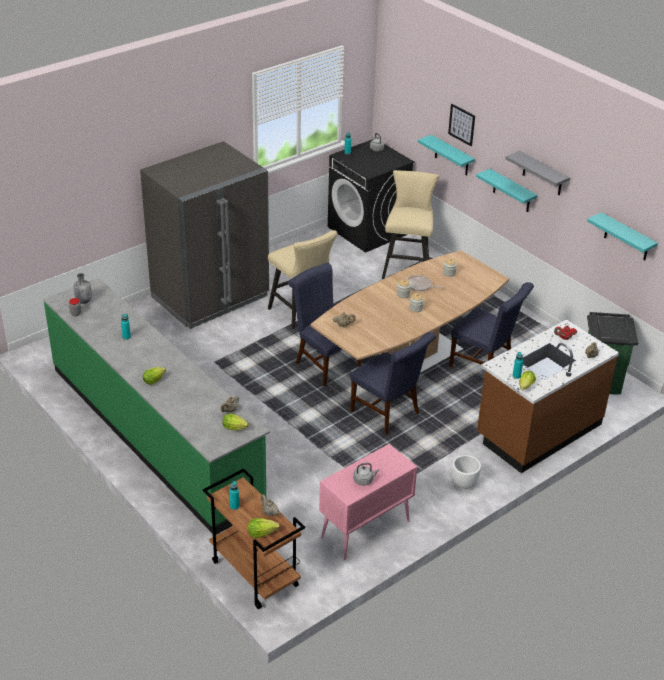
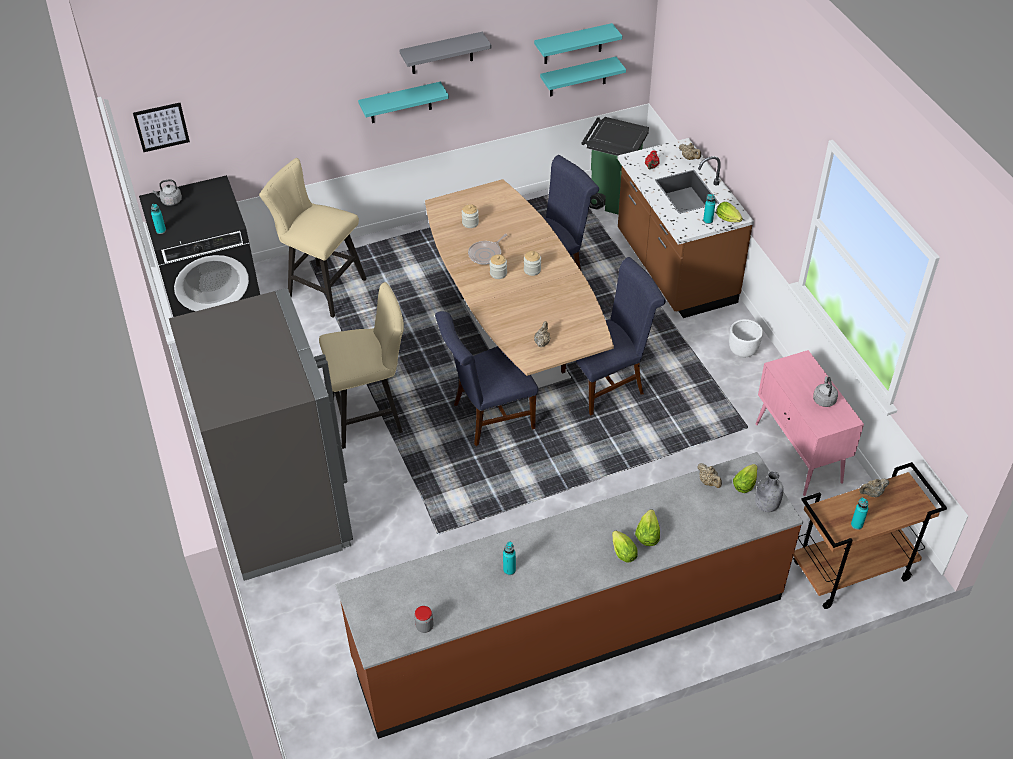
camera: 70 degrees left, 10 degrees up
green counter [43,278,270,534] -> brown counter [336,452,803,739]
grey bottle [74,273,92,304] -> grey bottle moved to [755,471,784,512]
lettuce [248,518,280,538] -> lettuce moved to [635,509,660,546]
turquoise shelf [418,135,475,176] -> turquoise shelf moved to [540,57,626,96]
picture [448,104,475,146] -> picture moved to [133,103,190,152]

